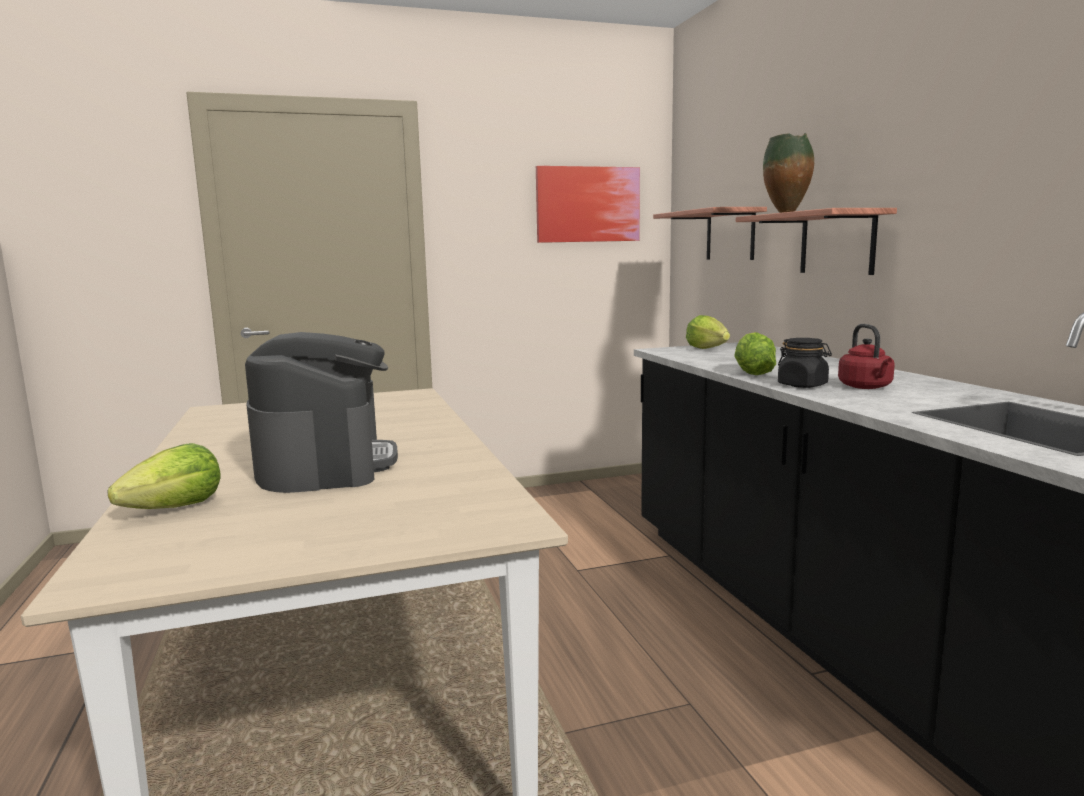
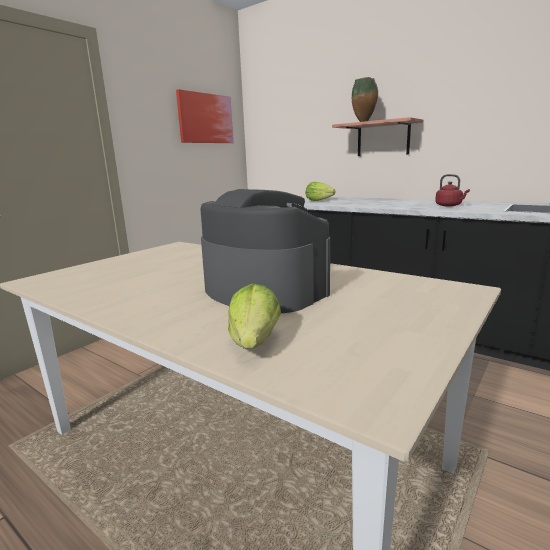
camera: 35 degrees left, 5 degrees up
shelf [653,207,767,260] -> none
lettuce [734,332,776,375] -> none
black jar [778,338,832,388] -> none

